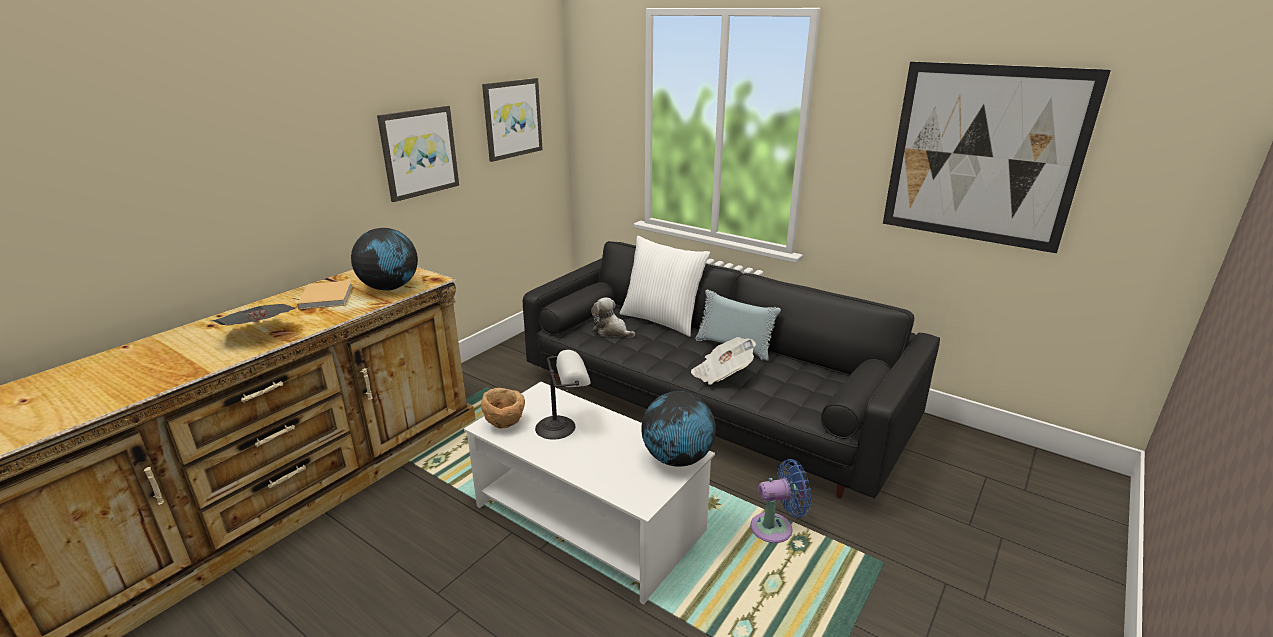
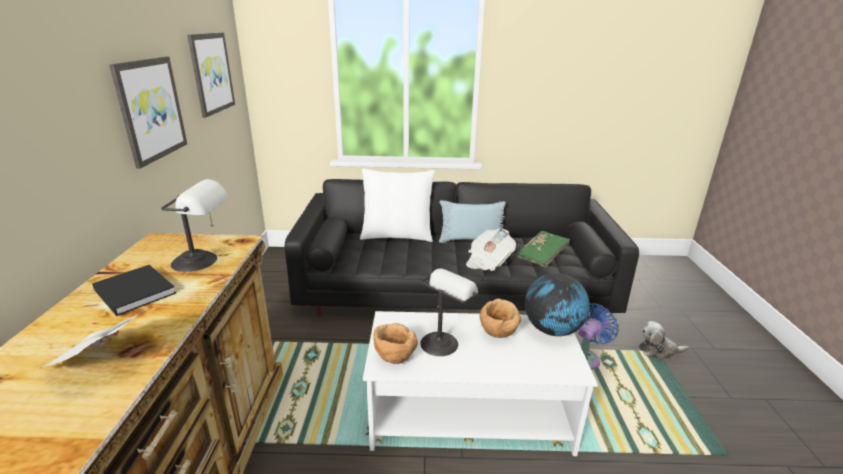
camera: 35 degrees left, 0 degrees up
beige book [297,280,353,310] -> black book [92,265,176,316]
globe [351,228,418,291] -> table lamp [161,179,228,272]
plush toy [591,297,635,338] -> plush toy moved to [639,321,689,360]
picture [883,62,1111,253] -> none
none -> brown bowl [480,298,521,338]
none -> green book [517,231,570,268]

